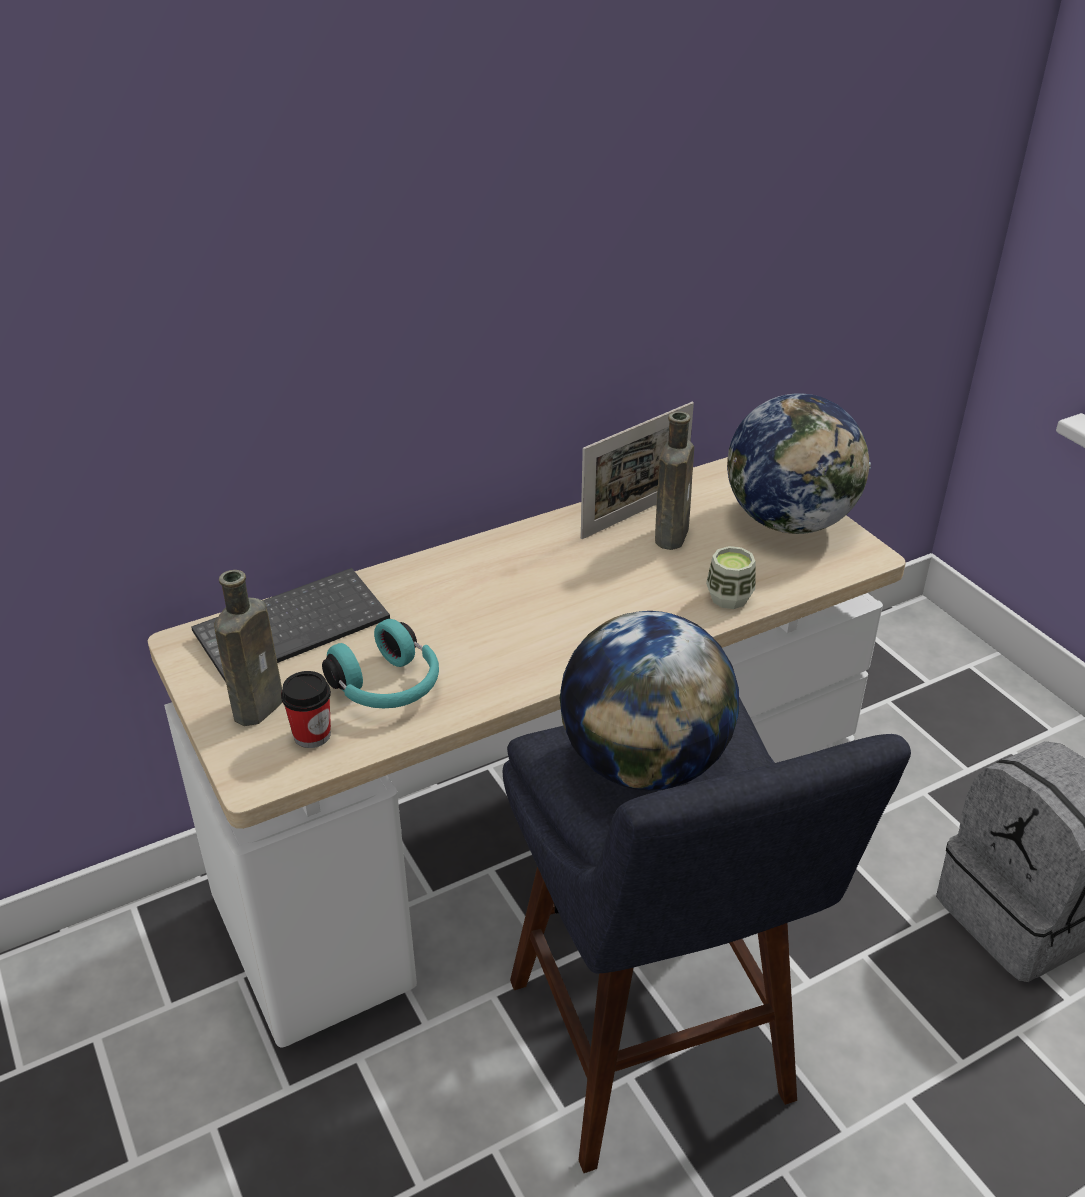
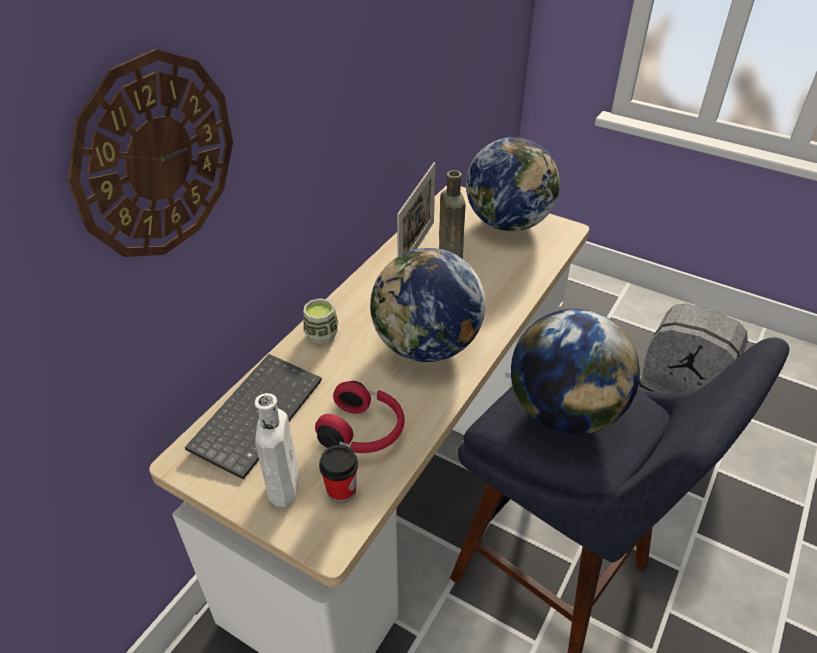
camera: 30 degrees left, 5 degrees up
brown bottle [214,570,282,726] -> white bottle [254,393,299,507]
turquoise headphones [322,619,439,708] -> red headphones [315,381,405,453]
cup [706,546,755,609] -> cup moved to [303,298,338,344]
none -> wall clock [68,49,233,257]
none -> globe [370,248,485,362]

